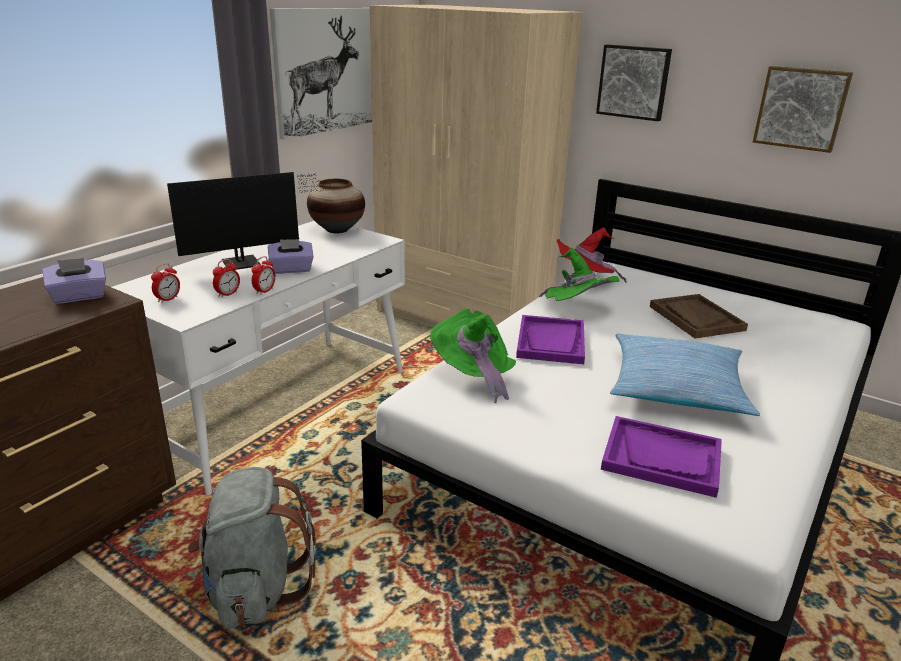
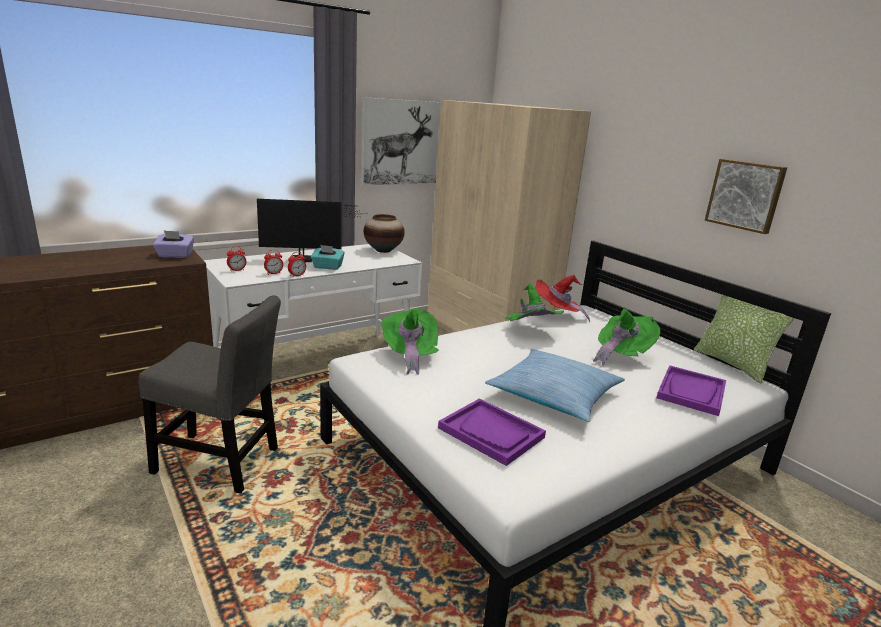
camera: 20 degrees right, 5 degrees down
grey backpack [187,467,316,629] -> grey chair [138,295,281,494]
purple tissue box [268,239,313,274] -> turquoise tissue box [311,245,345,270]
purple tray [516,315,585,364] -> purple tray moved to [656,365,726,416]
picture [596,44,672,121] -> none
brown tray [650,294,748,339] -> green hat [593,308,661,366]
none -> pillow [694,295,795,383]

